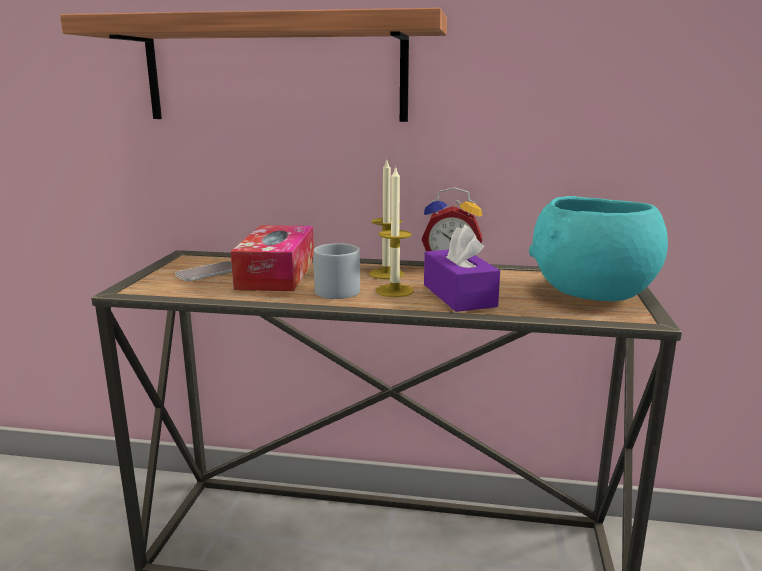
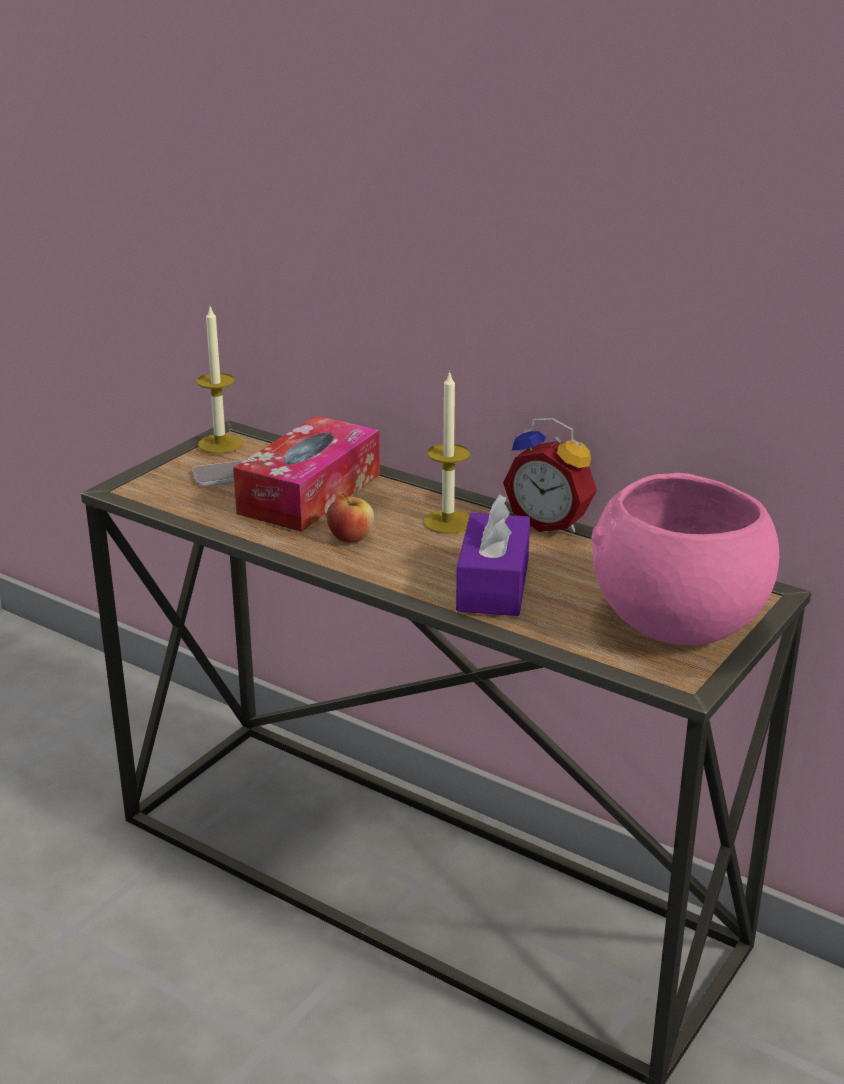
camera: 25 degrees right, 10 degrees up
shelf [60,8,447,122] -> none
grey mug [313,243,360,299] -> apple [326,494,374,543]
candle [376,166,414,297] -> candle moved to [196,307,243,453]
turquoise bowl [529,196,668,301] -> pink bowl [592,473,779,646]

